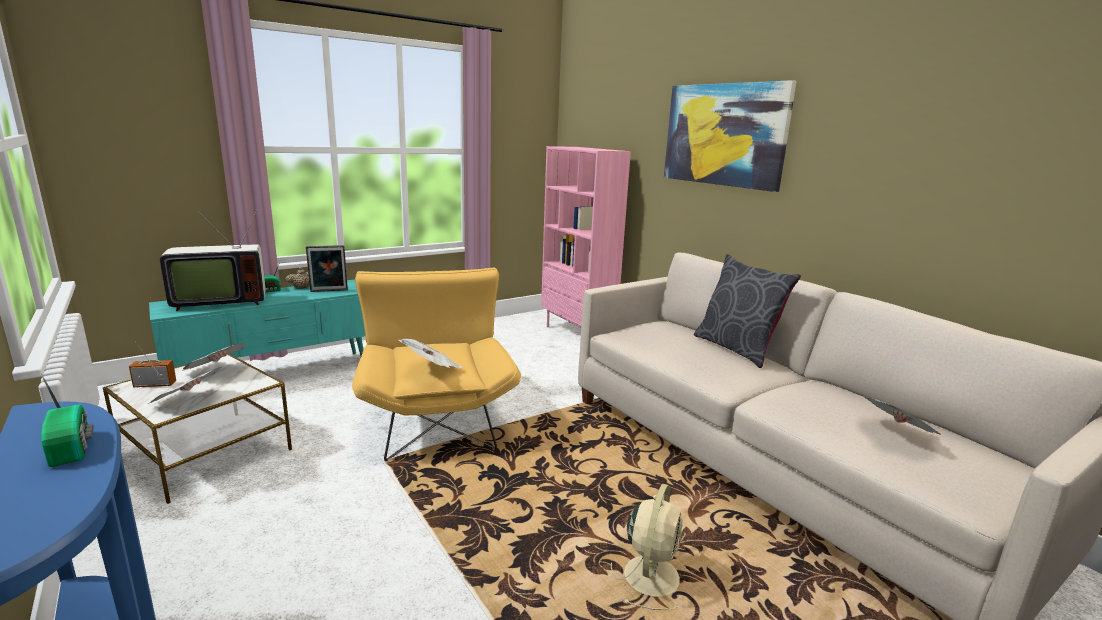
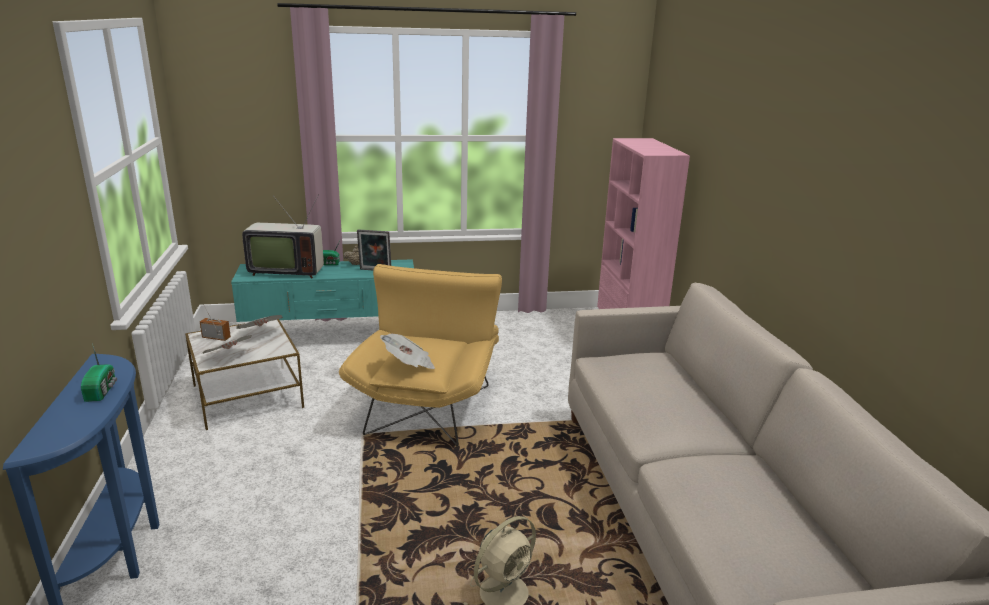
camera: 25 degrees right, 5 degrees up
picture [664,80,797,192] -> none
grey pillow [694,254,801,368] -> none
newspaper [859,395,941,435] -> none

